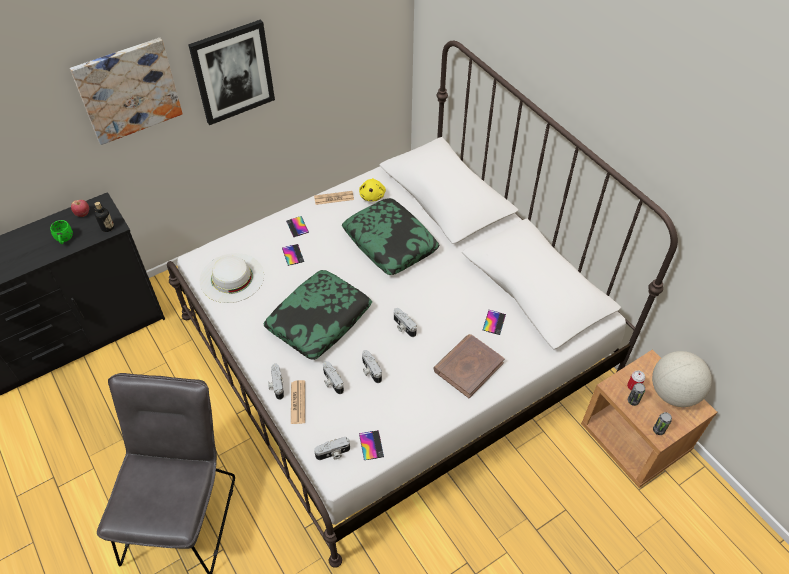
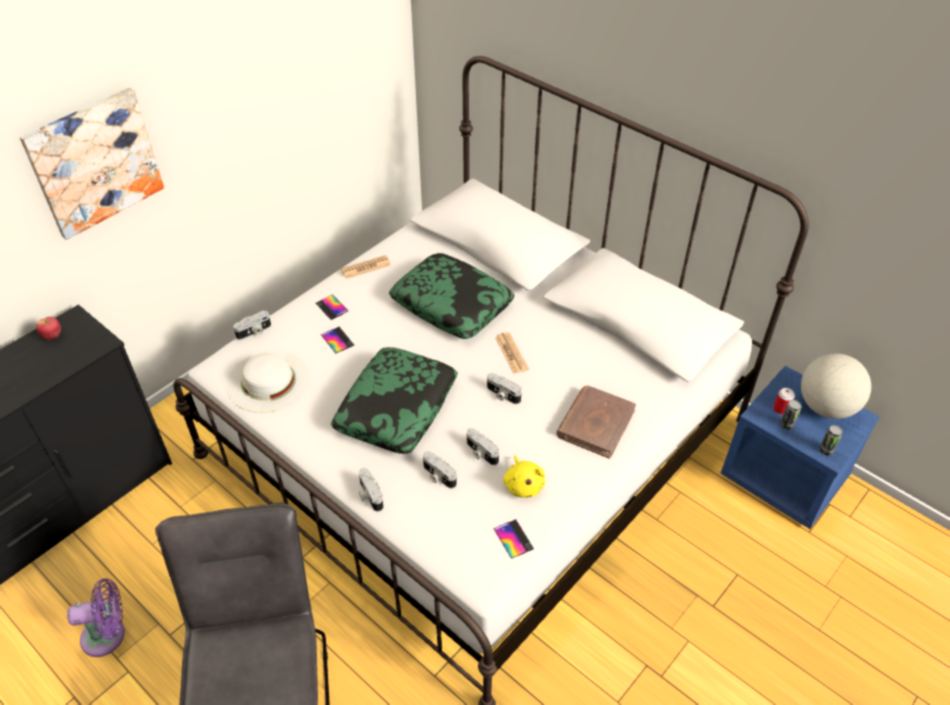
camera: 15 degrees left, 5 degrees down
green mug [50,220,73,244] -> none
bottle [95,202,114,232] -> none
picture [188,19,275,125] -> none
newspaper [291,380,305,424] -> newspaper moved to [495,332,529,374]
camera [314,437,350,460] -> camera moved to [233,310,271,340]
yellow plush toy [359,178,386,202] -> yellow plush toy moved to [503,455,545,498]
phone [483,310,506,335] -> none
brown nightstand [581,349,717,488] -> blue nightstand [721,366,880,529]
none -> purple fan [67,579,125,657]

